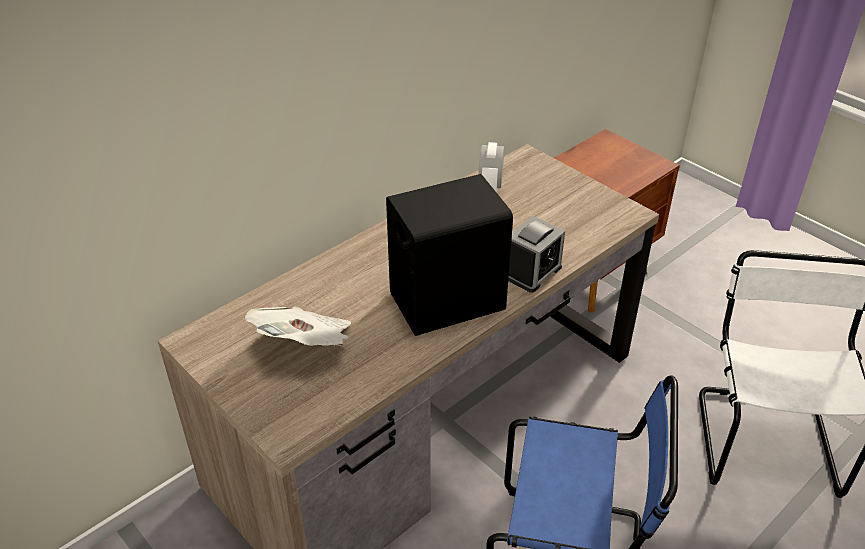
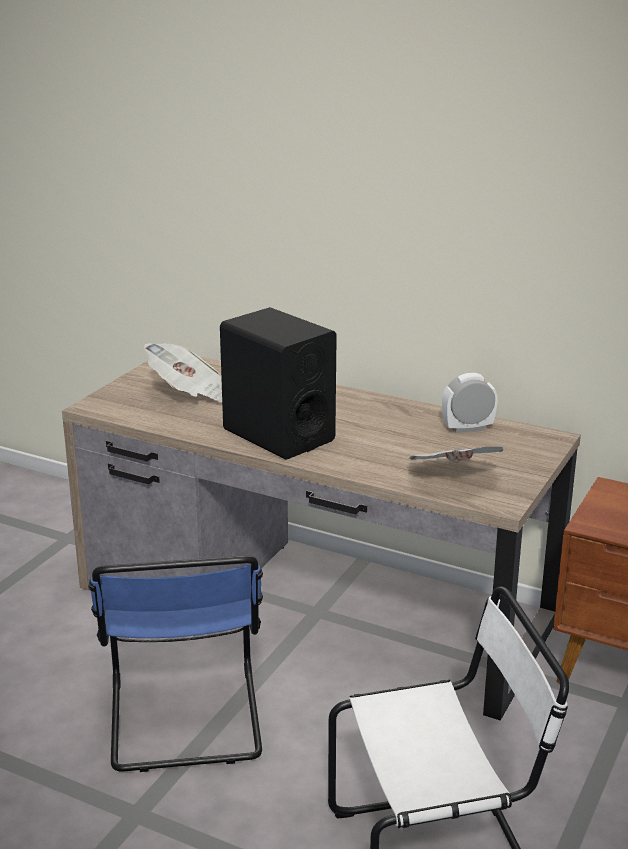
camera: 70 degrees right, 15 degrees down
alarm clock [508,216,565,293] -> none
none -> newspaper [409,447,503,463]

